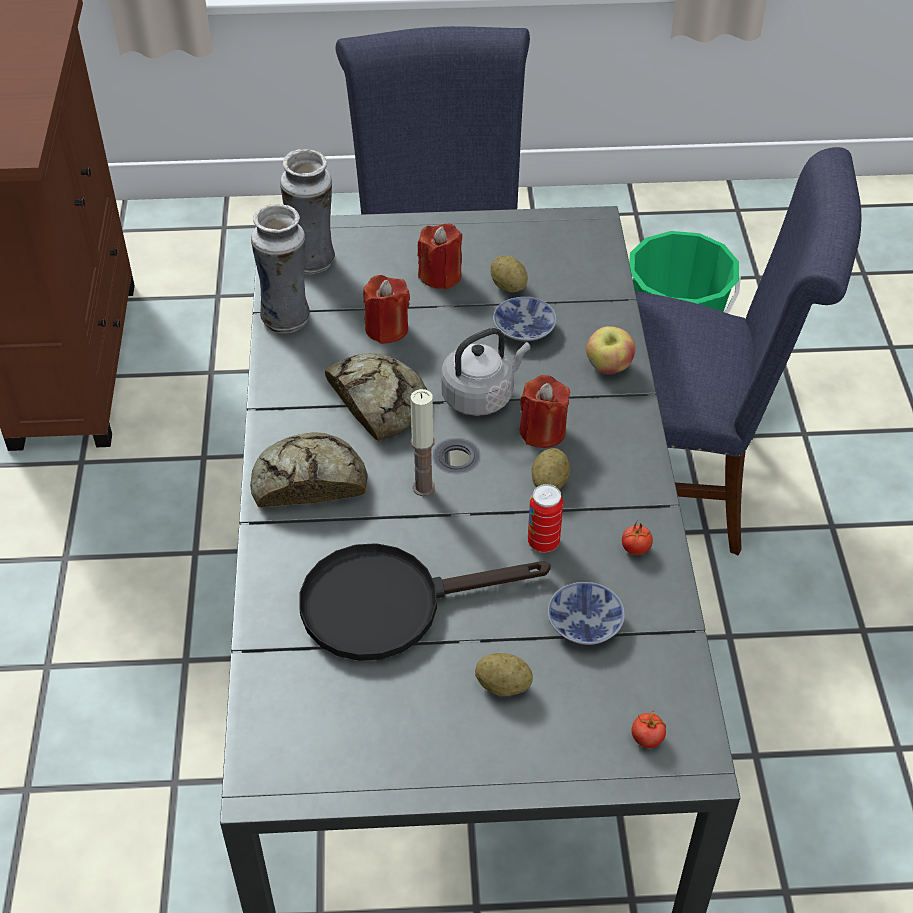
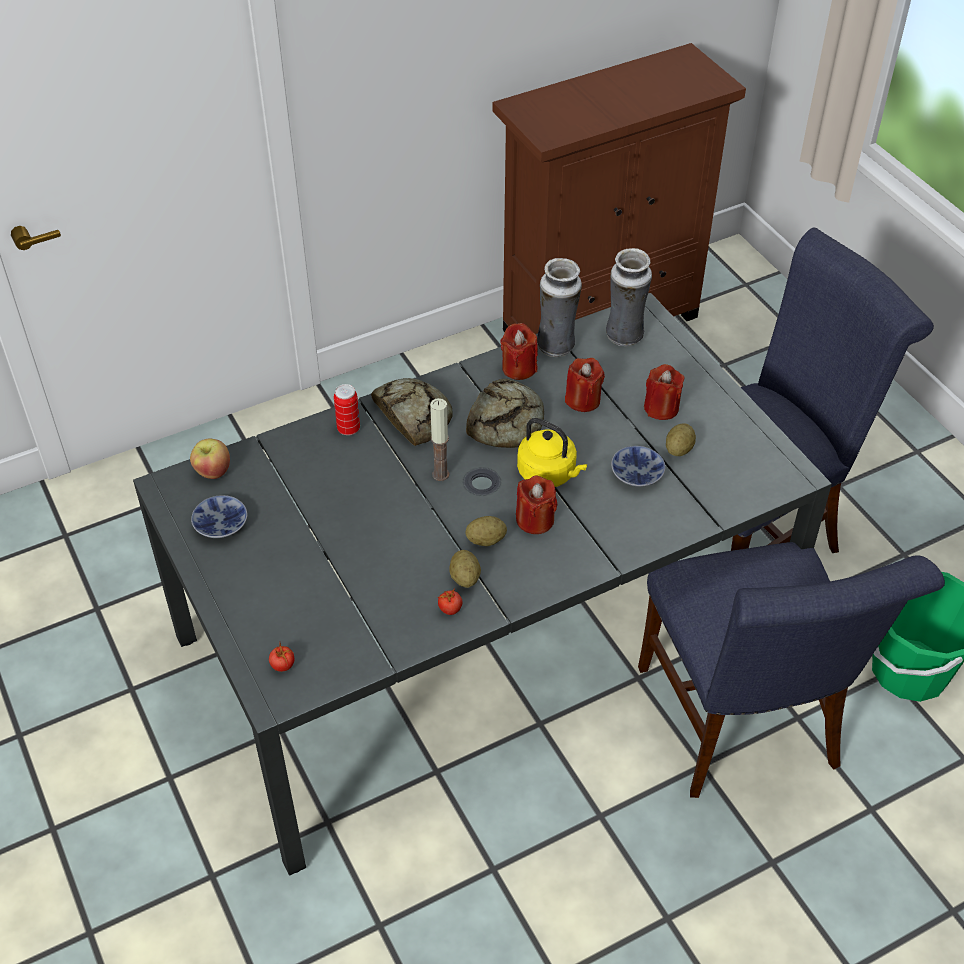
camera: 65 degrees right, 0 degrees up
black frying pan [300,543,551,661] -> none
grey kettle [441,328,531,416] -> yellow kettle [517,418,587,487]
potato [475,653,533,696] -> potato moved to [449,550,481,588]
can [528,484,563,553] -> can moved to [334,384,360,435]
bowl [548,582,625,645] -> bowl moved to [191,495,247,538]
apple [586,326,635,374] -> apple moved to [190,438,230,479]
none -> red candle [500,323,538,380]

